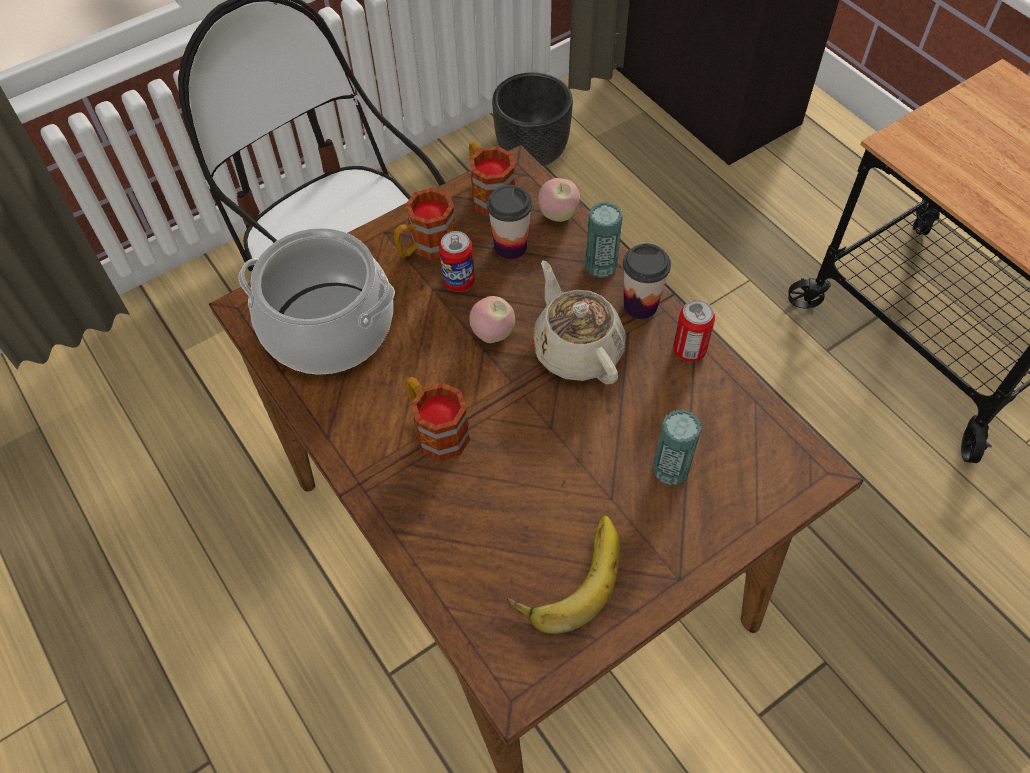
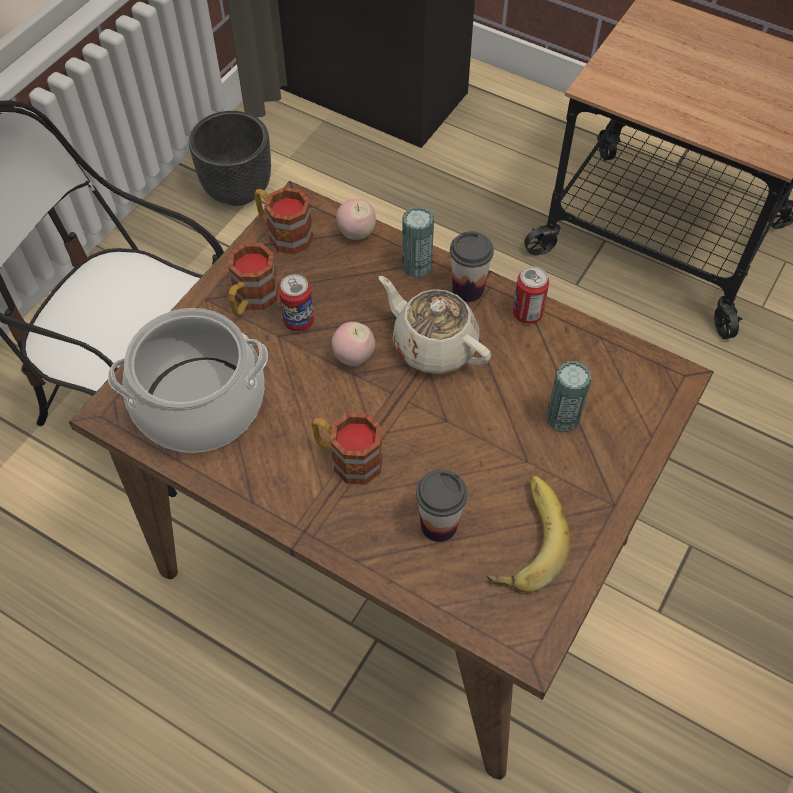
camera: 25 degrees left, 0 degrees up
cup [487,185,532,260] -> cup moved to [416,470,467,542]

